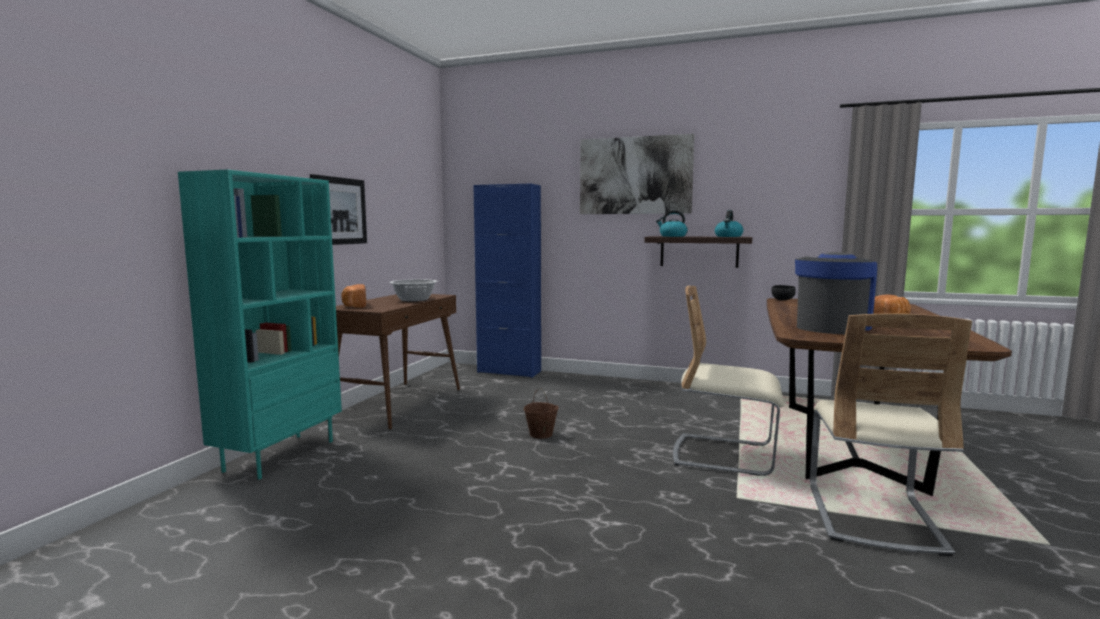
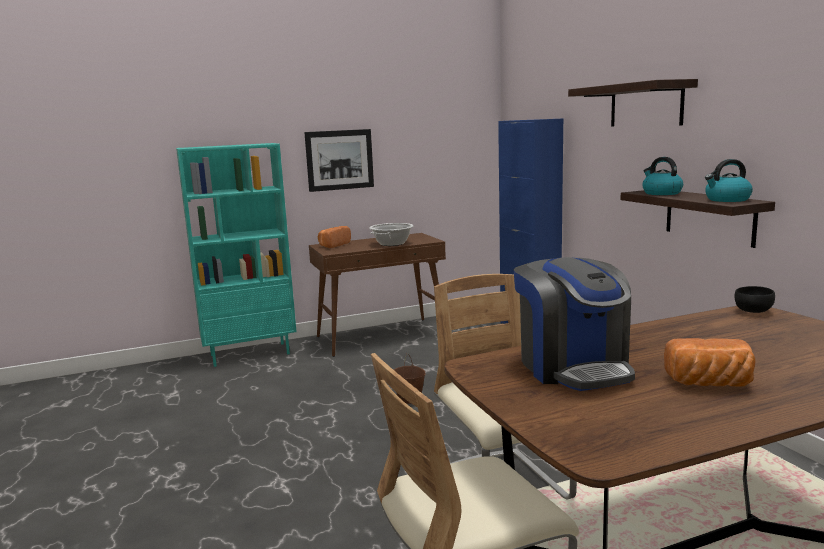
camera: 50 degrees right, 5 degrees up
picture [580,134,695,214] -> shelf [568,79,698,127]
coffee machine [795,252,877,334] -> coffee machine turned 75 degrees clockwise [513,257,635,391]

